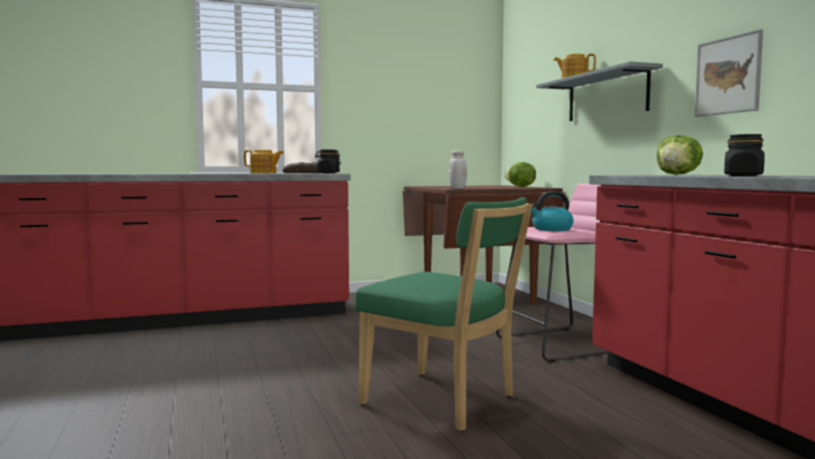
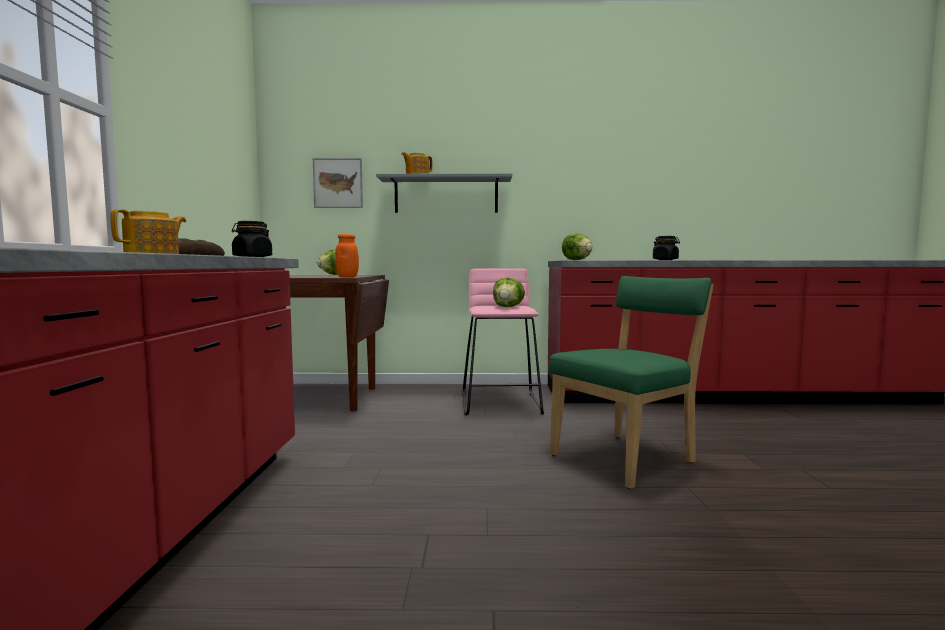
camera: 70 degrees left, 0 degrees up
white jar [448,151,467,189] -> orange jar [335,234,359,277]
kettle [531,191,574,231] -> lettuce [493,278,525,307]
picture [695,29,763,117] -> picture moved to [313,158,363,208]

